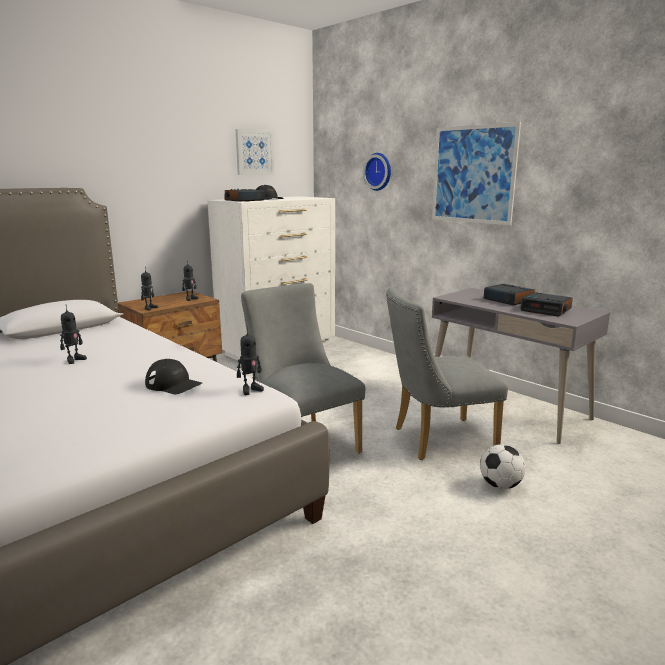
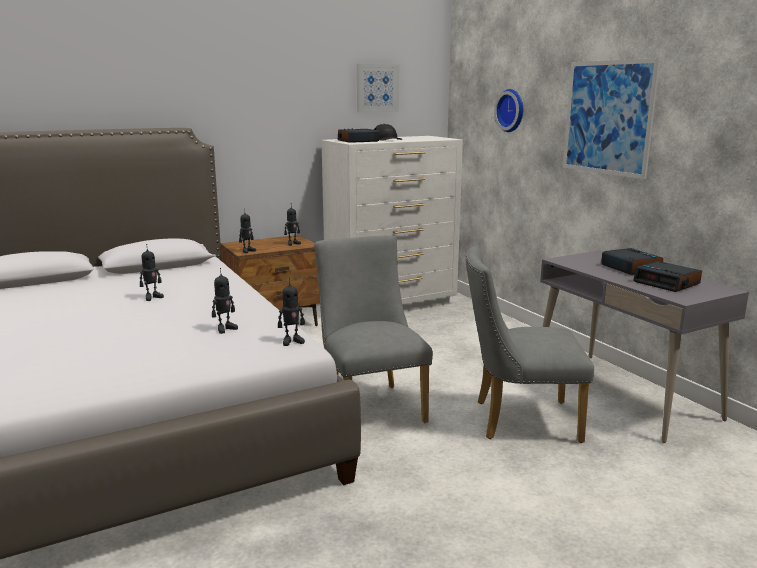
camera: 15 degrees right, 0 degrees up
black cap [145,359,202,394] -> toy robot [212,268,238,334]
football [480,444,525,489] -> none

